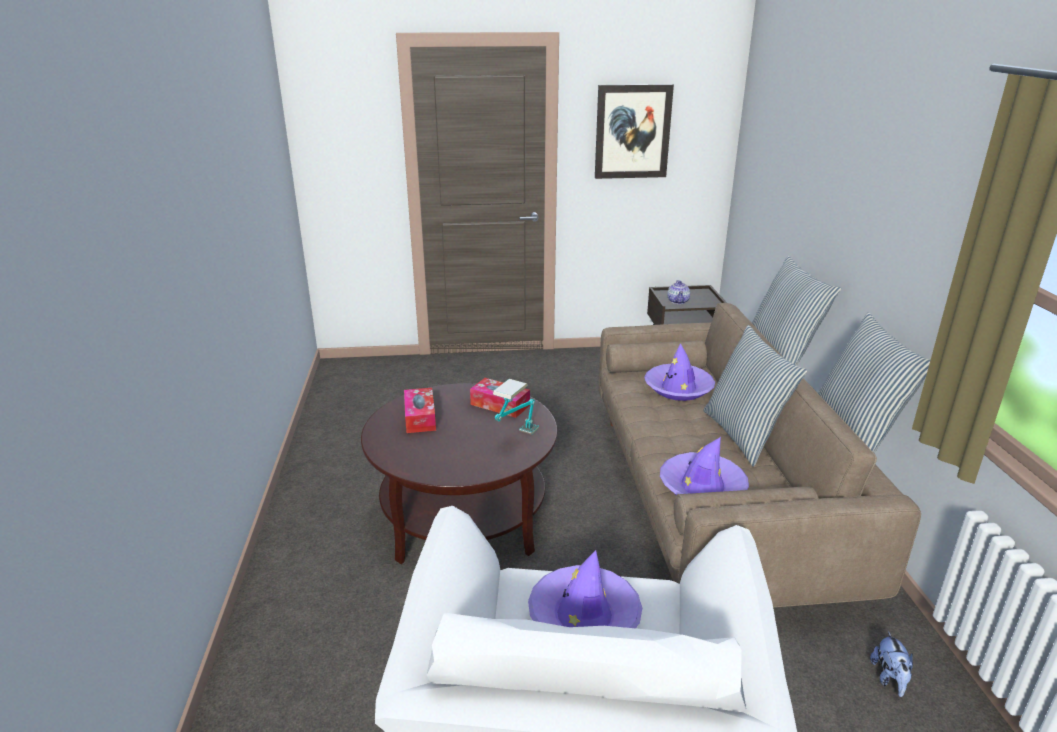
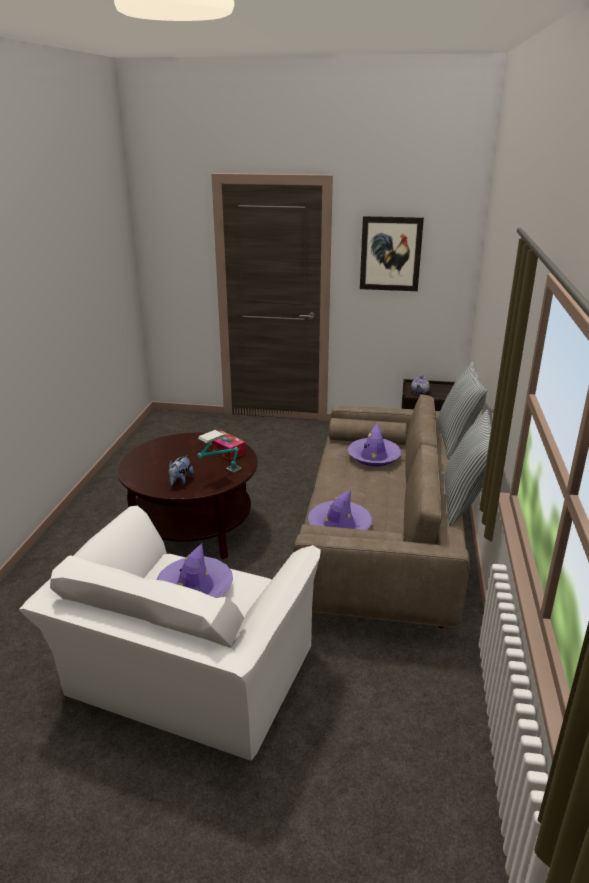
camera: 15 degrees right, 0 degrees up
tissue box [404,388,436,433] -> none
pillow [703,325,807,467] -> none
plush toy [870,631,913,697] -> plush toy moved to [168,455,194,486]

